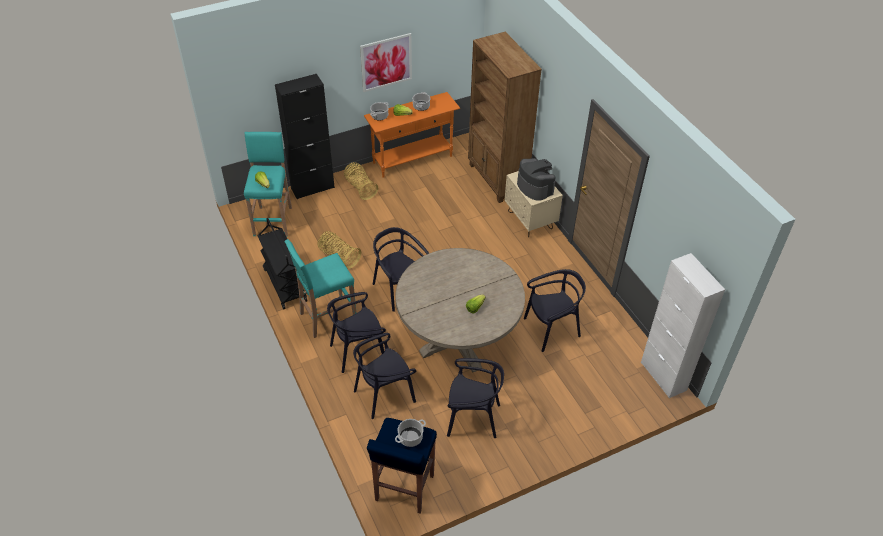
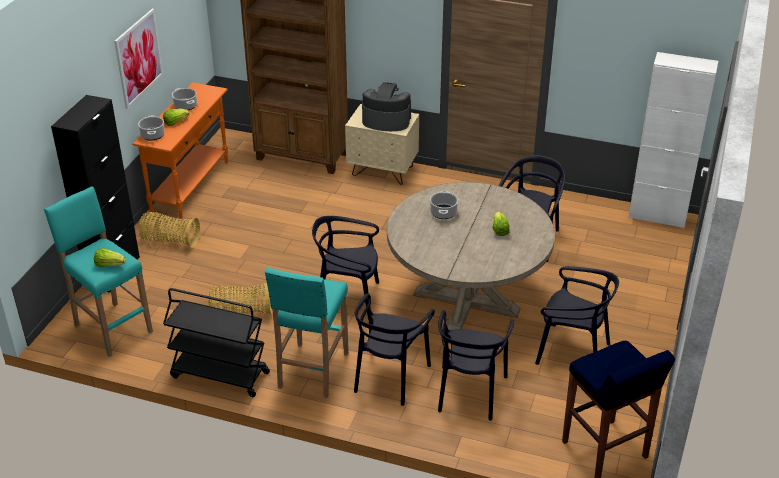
camera: 45 degrees left, 10 degrees down
cooking pot [395,419,426,447] -> cooking pot moved to [430,191,458,219]
black chair [447,358,504,438] -> black chair turned 60 degrees clockwise [535,266,619,365]

